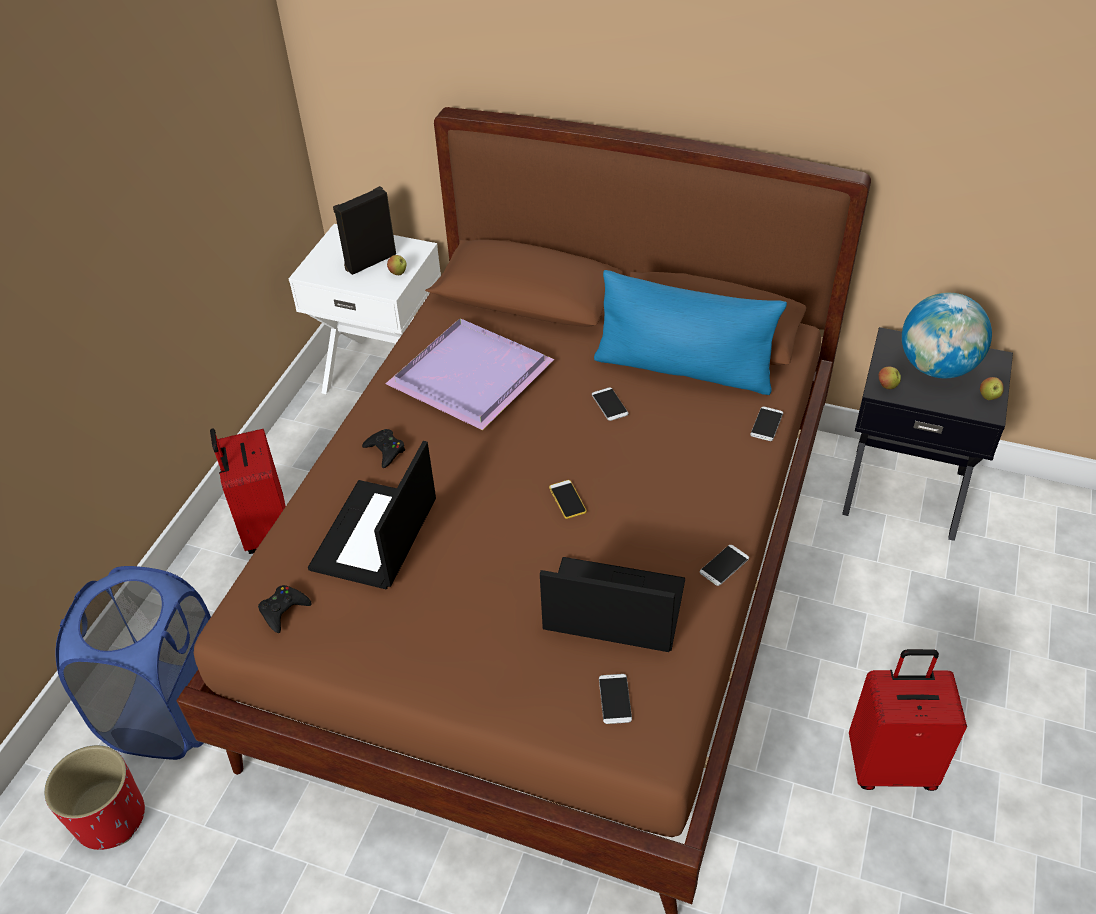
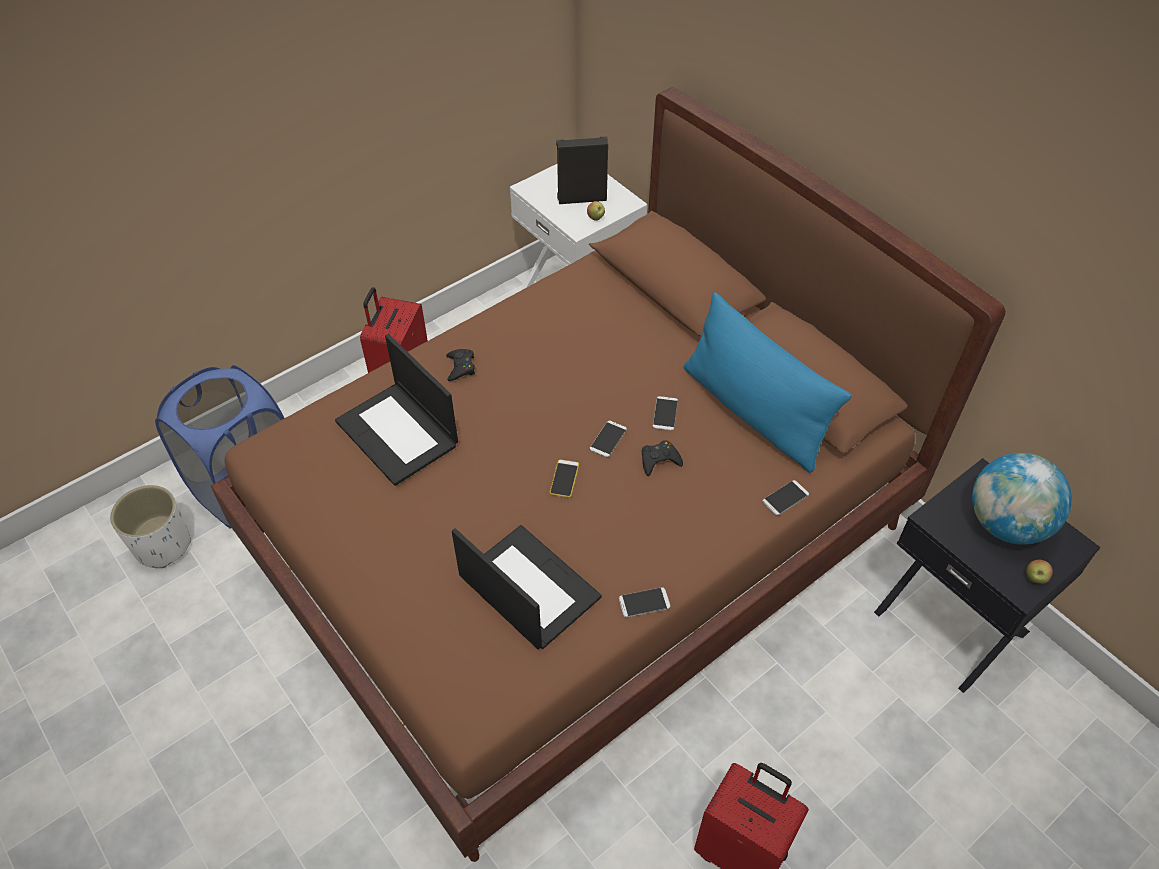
camera: 30 degrees right, 5 degrees up
red planter [44,745,145,850] -> white planter [110,485,191,568]
black game controller [258,585,312,633] -> black game controller moved to [642,440,683,476]
laptop [308,441,436,589] -> laptop turned 90 degrees counterclockwise [335,334,458,486]
purple tray [385,318,554,430] -> none
phone [599,674,632,724] -> phone moved to [590,421,627,457]
apple [878,366,901,389] -> none

